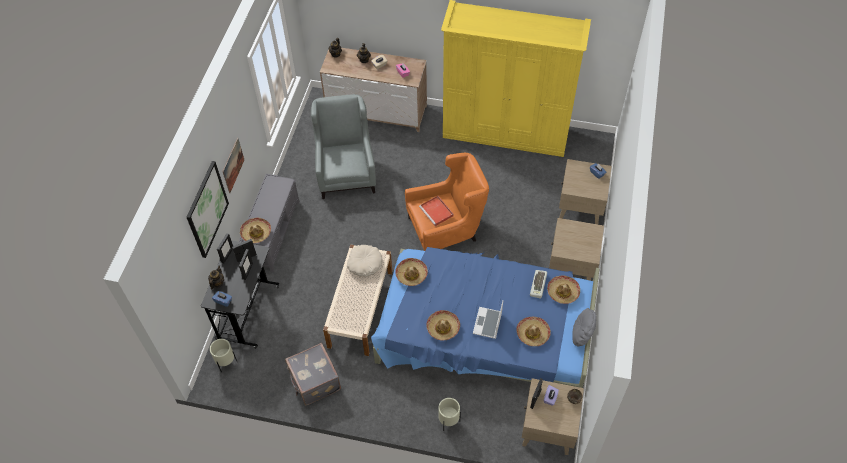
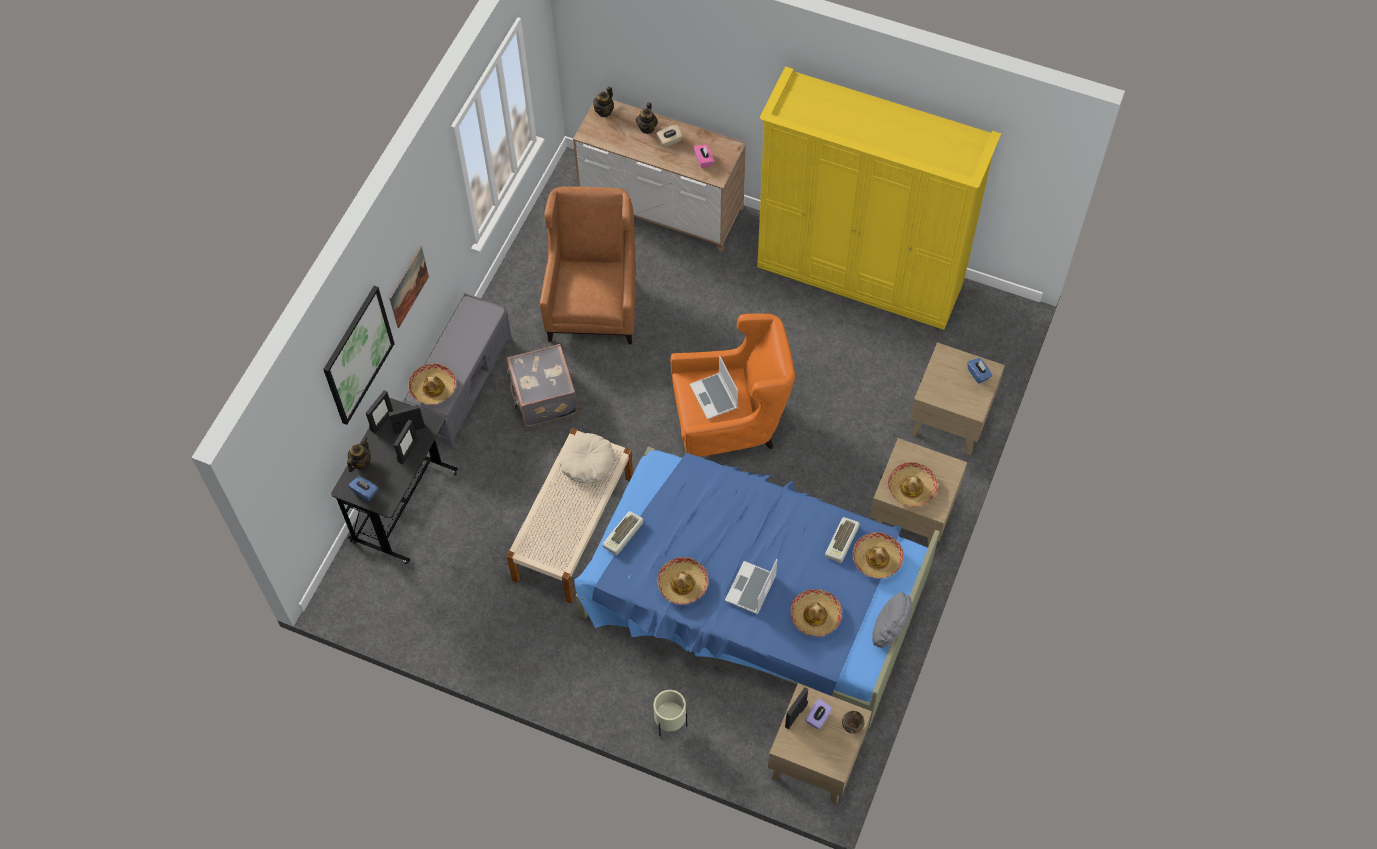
camera: 10 degrees right, 5 degrees up
beige planter [210,339,238,372] -> none
grey suitcase [285,343,341,405] -> grey suitcase moved to [506,344,578,426]
grey armchair [311,94,376,199] -> brown armchair [540,186,636,345]
hat [395,258,428,286] -> hat moved to [888,462,938,507]
red tray [419,196,454,226] -> laptop [690,356,738,420]
none -> keyboard [602,511,644,555]

